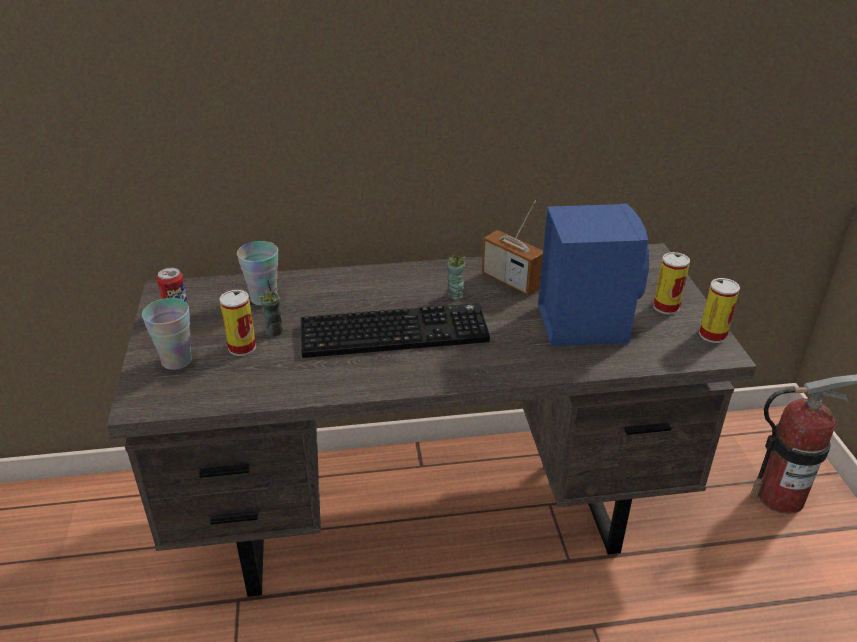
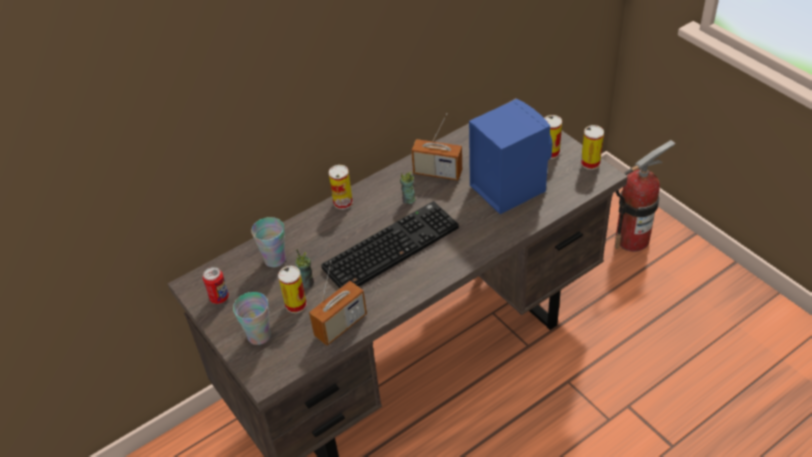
camera: 25 degrees left, 10 degrees up
none -> radio [309,260,367,346]
none -> can [329,165,353,210]

